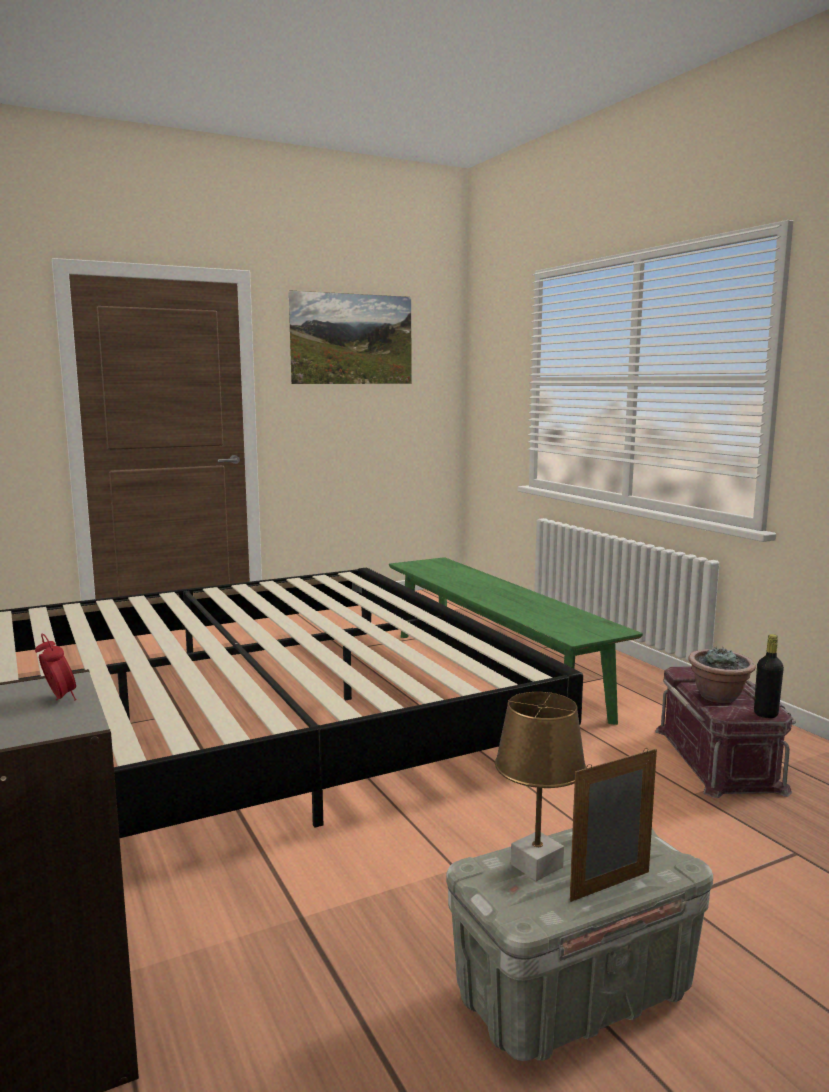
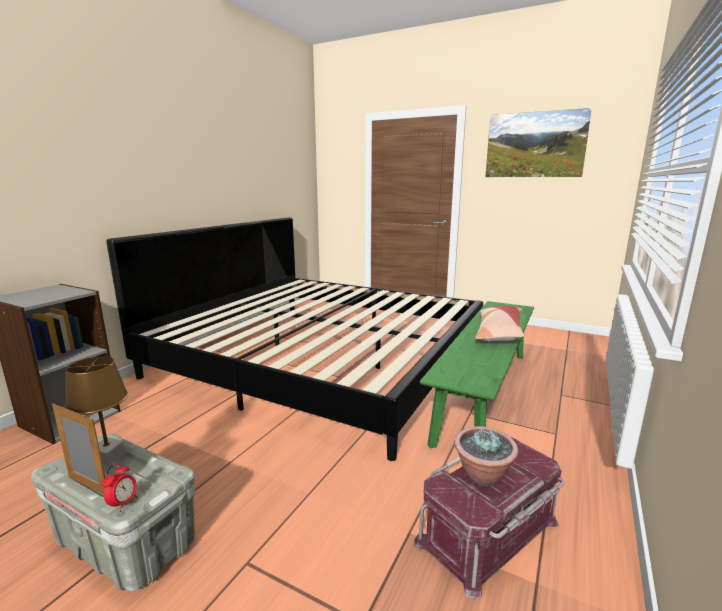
camera: 55 degrees right, 5 degrees up
alarm clock [35,634,76,701] -> alarm clock moved to [102,464,137,512]
black bottle [754,634,784,718] -> none
none -> pillow [475,305,524,342]

